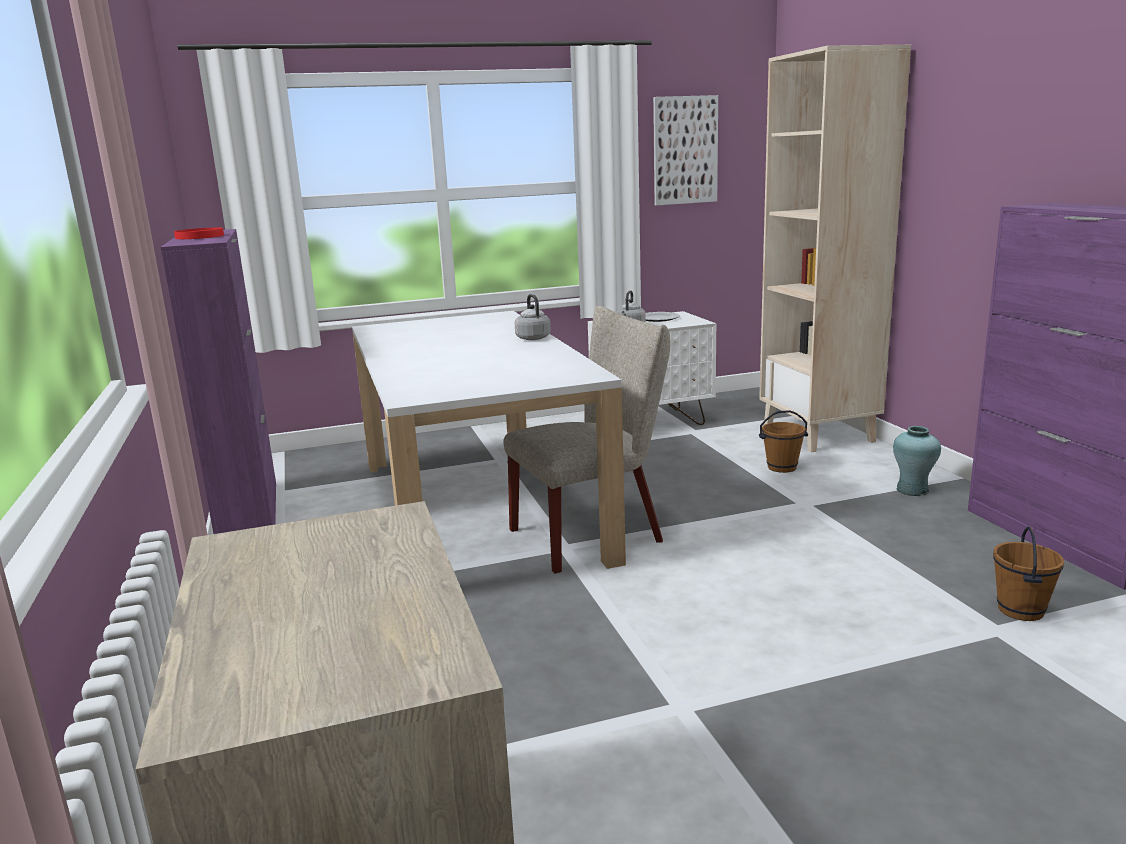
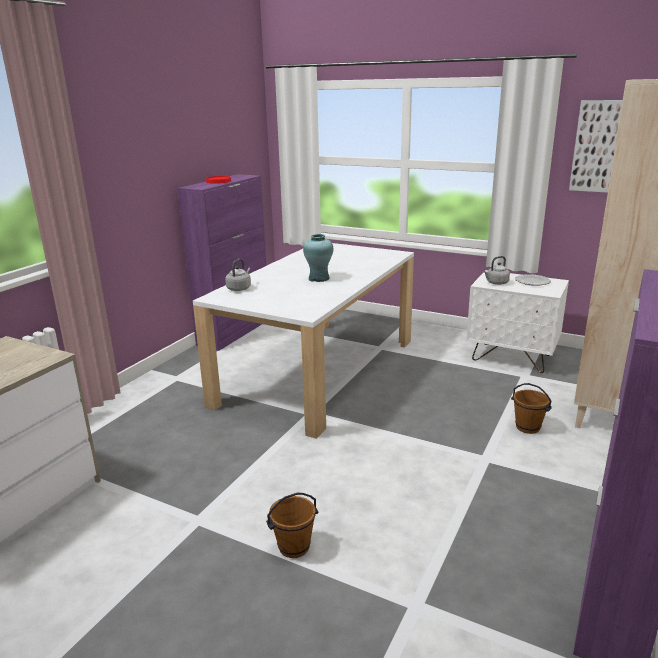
camera: 45 degrees right, 5 degrees up
beige chair [503,306,670,574] -> none
grey kettle [515,294,551,340] -> grey kettle moved to [225,259,251,291]
turquoise vase [893,426,941,496] -> turquoise vase moved to [303,234,333,282]
brown bucket [993,527,1064,621] -> brown bucket moved to [266,493,318,558]

